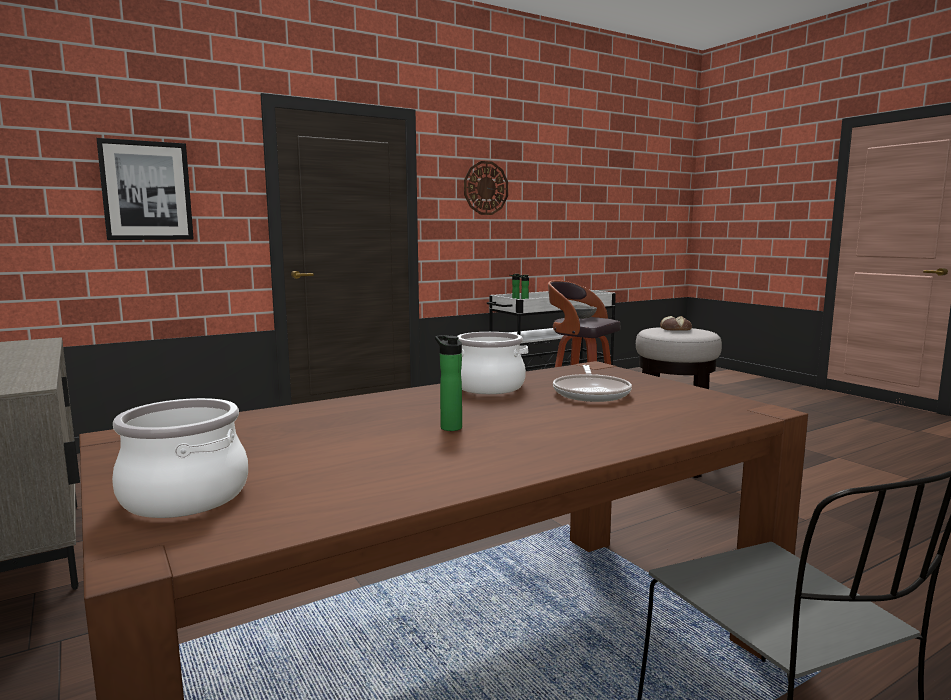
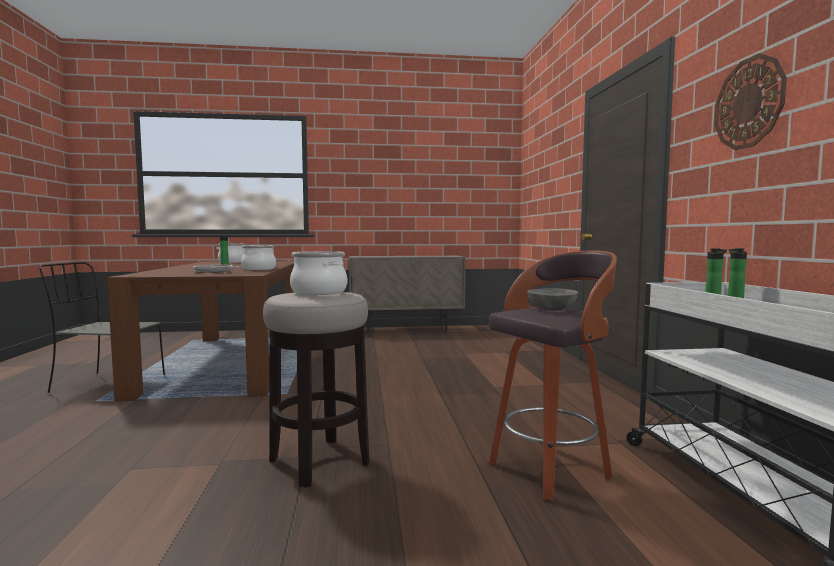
camera: 115 degrees right, 5 degrees down
picture [96,138,194,240] -> none
bread [660,316,692,331] -> cooking pot [290,251,347,295]

